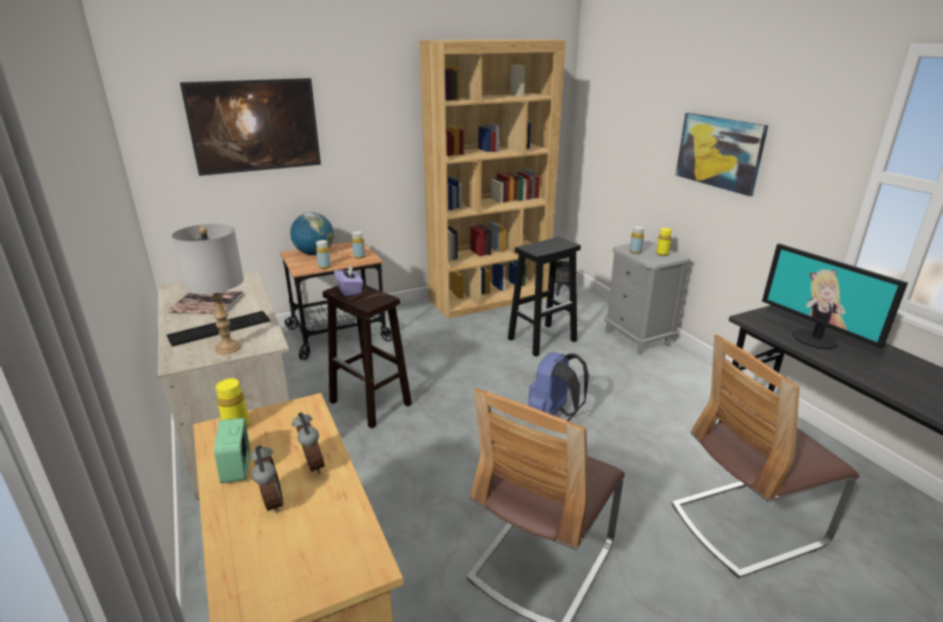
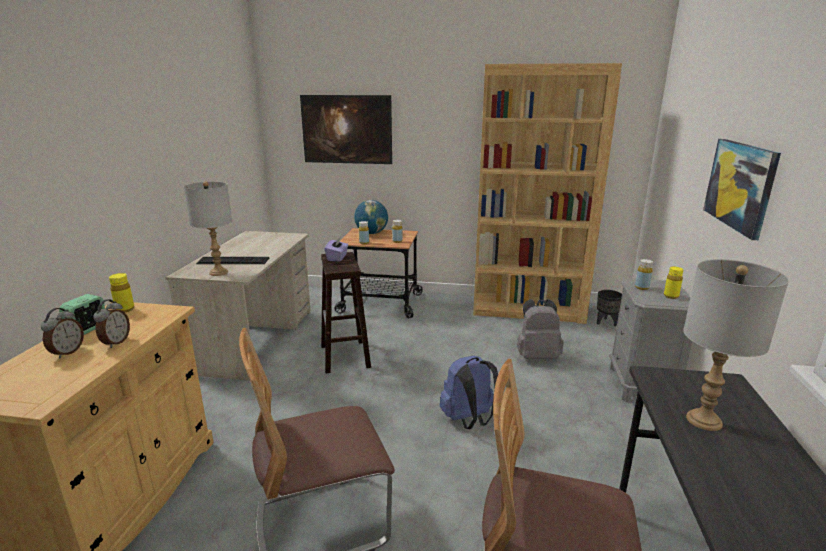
camera: 35 degrees right, 5 degrees down
book [169,291,244,314] -> none
black stool [508,237,581,357] -> grey backpack [517,299,564,359]
monitor [762,244,908,349] -> grey table lamp [683,259,789,431]

